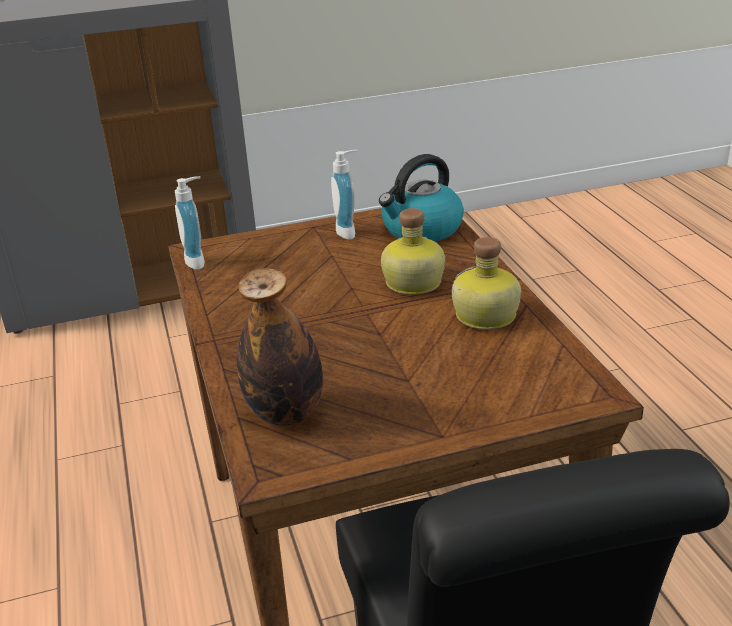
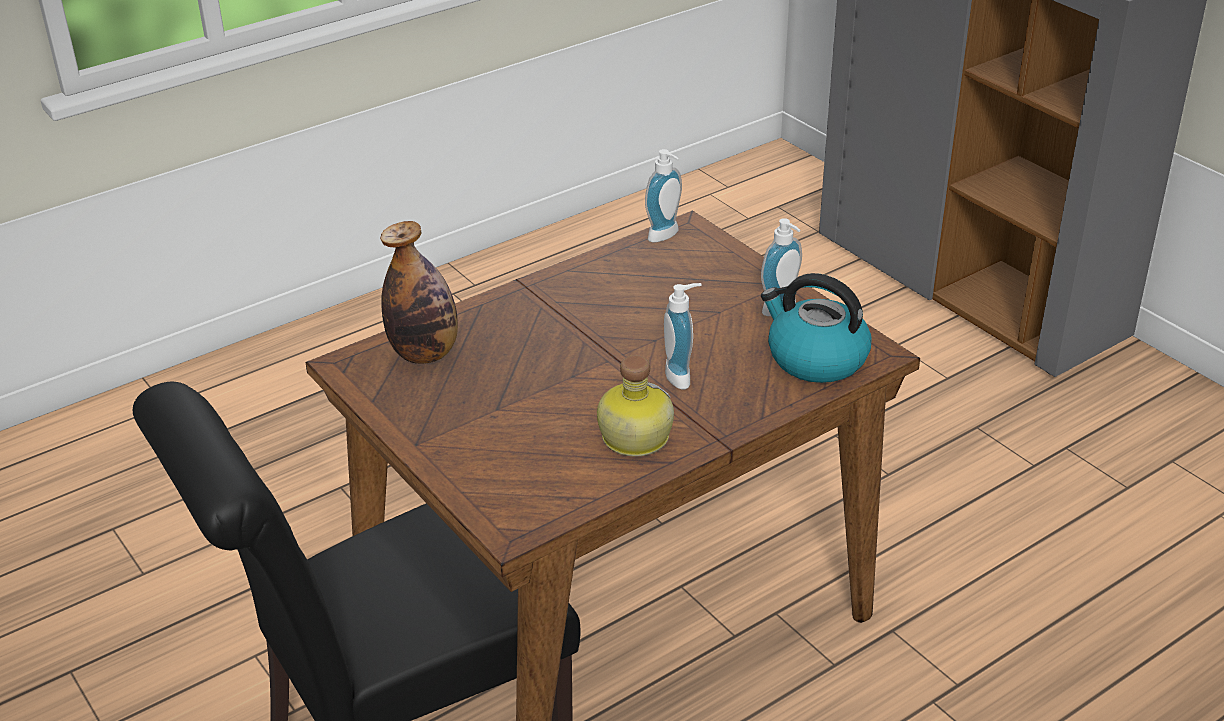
camera: 70 degrees right, 5 degrees up
bottle [381,208,445,295] -> soap dispenser [664,283,702,389]

